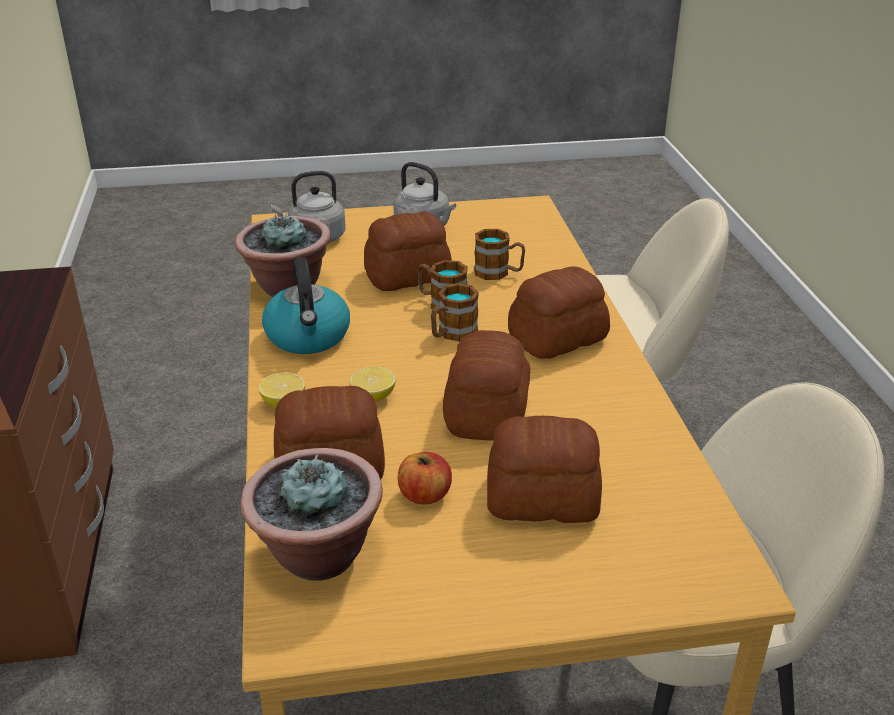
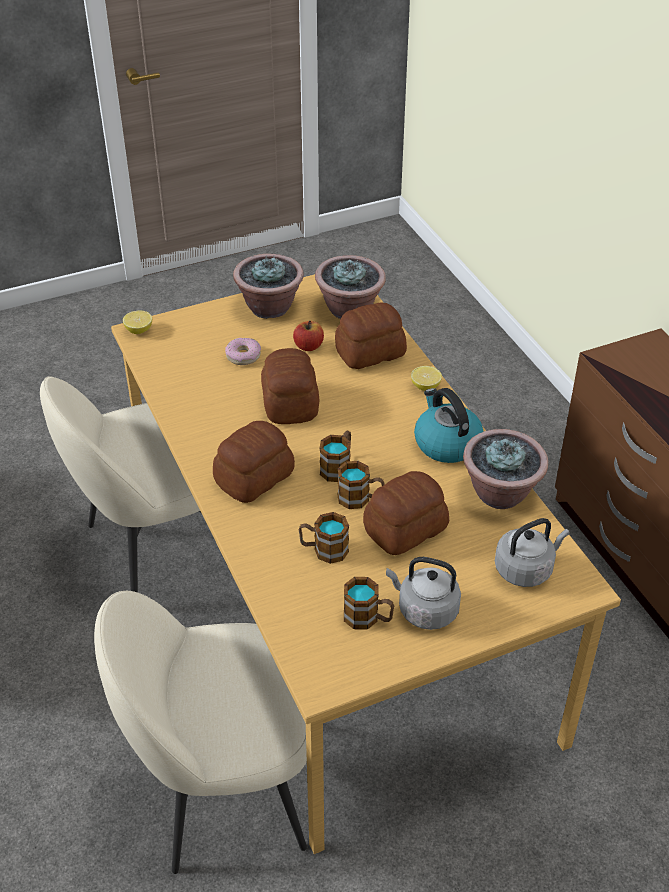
camera: 165 degrees right, 10 degrees up
lemon [350,367,396,402] -> lemon moved to [123,311,152,334]
bread [487,416,602,523] -> donut [225,338,261,365]
none -> potted plant [233,254,304,319]
none -> mug [344,577,394,629]

